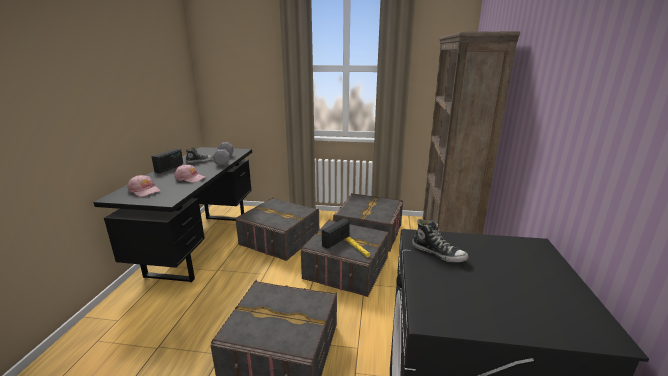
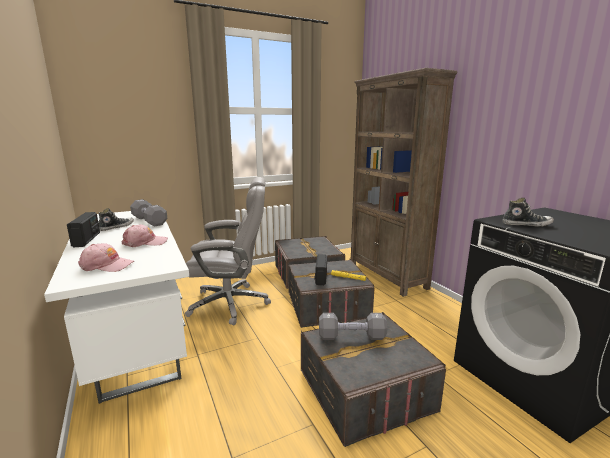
camera: 35 degrees left, 5 degrees down
black desk [93,147,252,282] -> white desk [44,211,189,404]
grey storage box [236,197,319,261] -> grey office chair [185,177,271,325]
none -> grey dumbbell [319,313,387,340]

